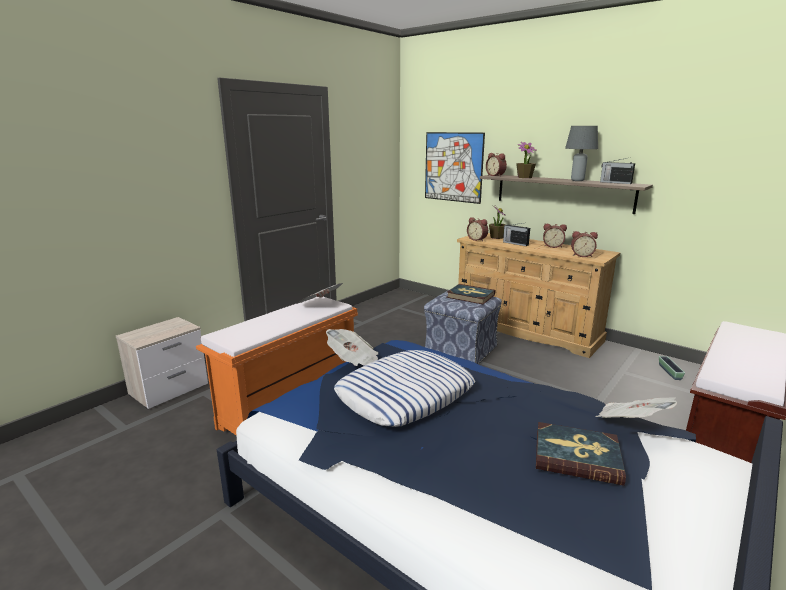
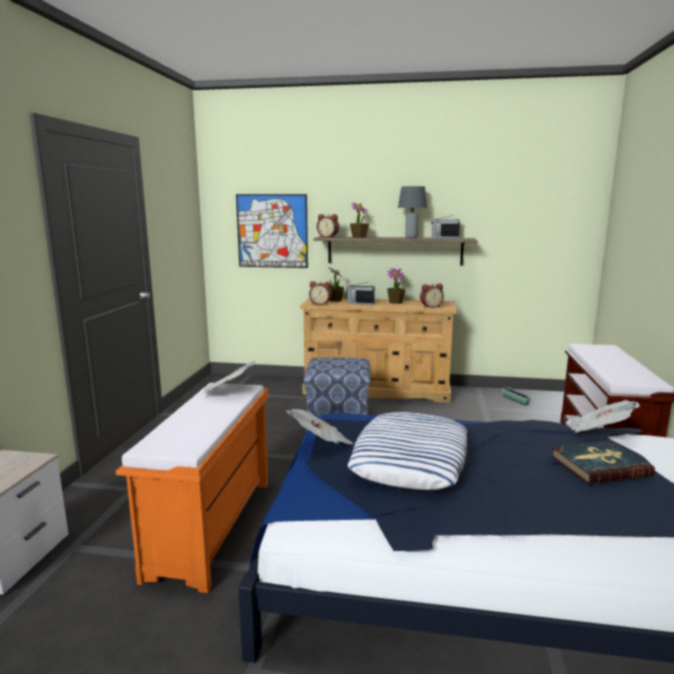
camera: 30 degrees left, 5 degrees down
book [446,284,495,304] -> none
alarm clock [543,224,567,248] -> potted plant [387,268,406,304]

